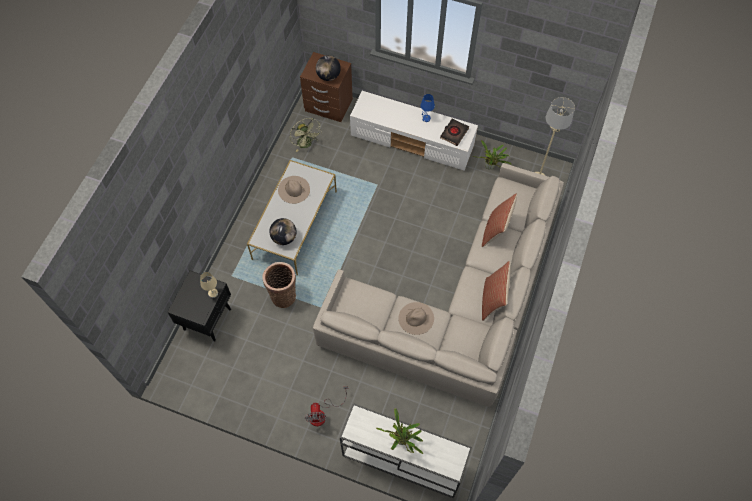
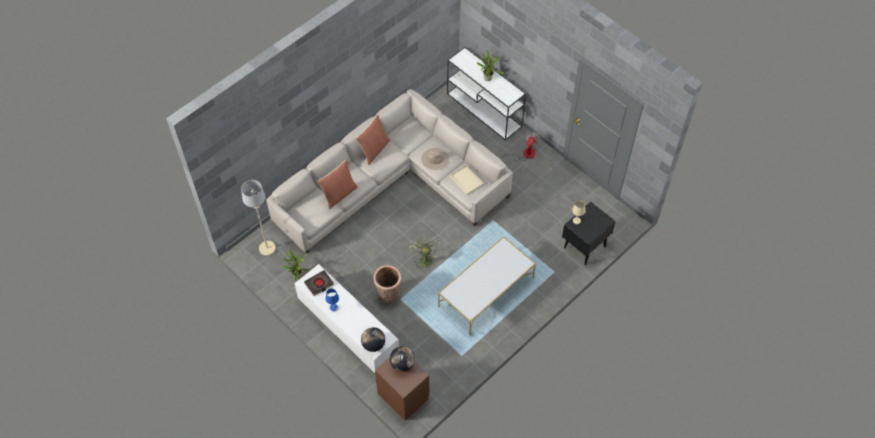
camera: 155 degrees left, 5 degrees down
basket [262,262,296,308] -> basket moved to [373,265,401,303]
globe [269,218,296,245] -> globe moved to [361,327,385,352]
beige hat [278,176,310,204] -> none
green fan [290,118,322,152] -> green fan moved to [410,236,440,272]
none -> beige tray [449,165,484,195]

